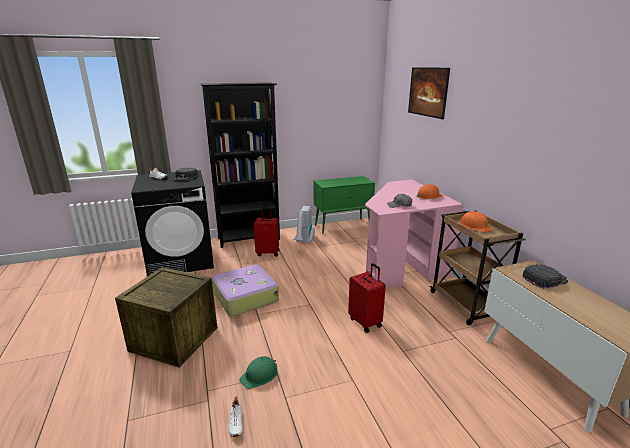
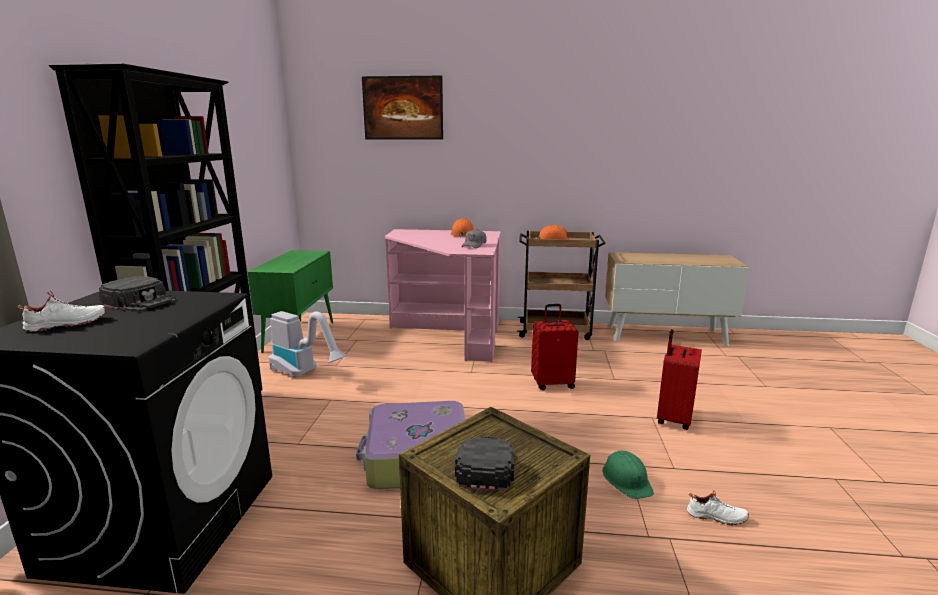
camera: 65 degrees left, 5 degrees down
red suitcase [254,208,279,256] -> red suitcase moved to [657,329,702,430]
black cap [522,264,568,289] -> black cap moved to [455,437,515,492]

